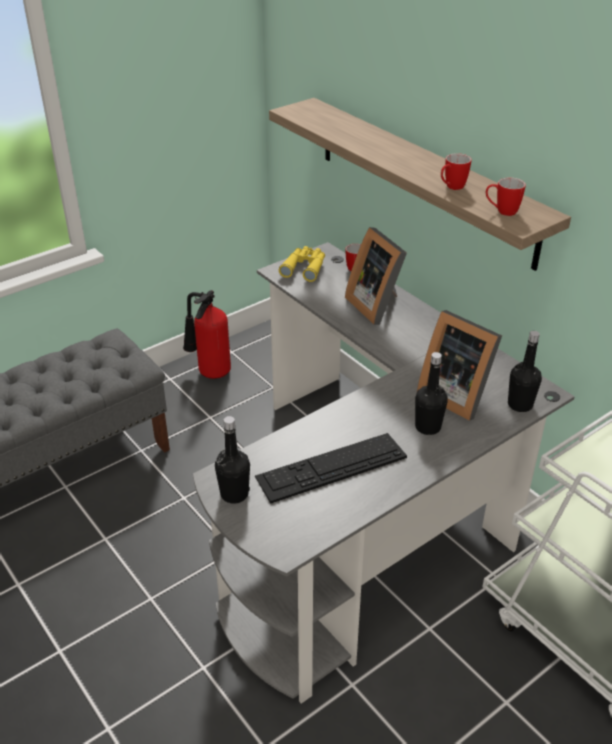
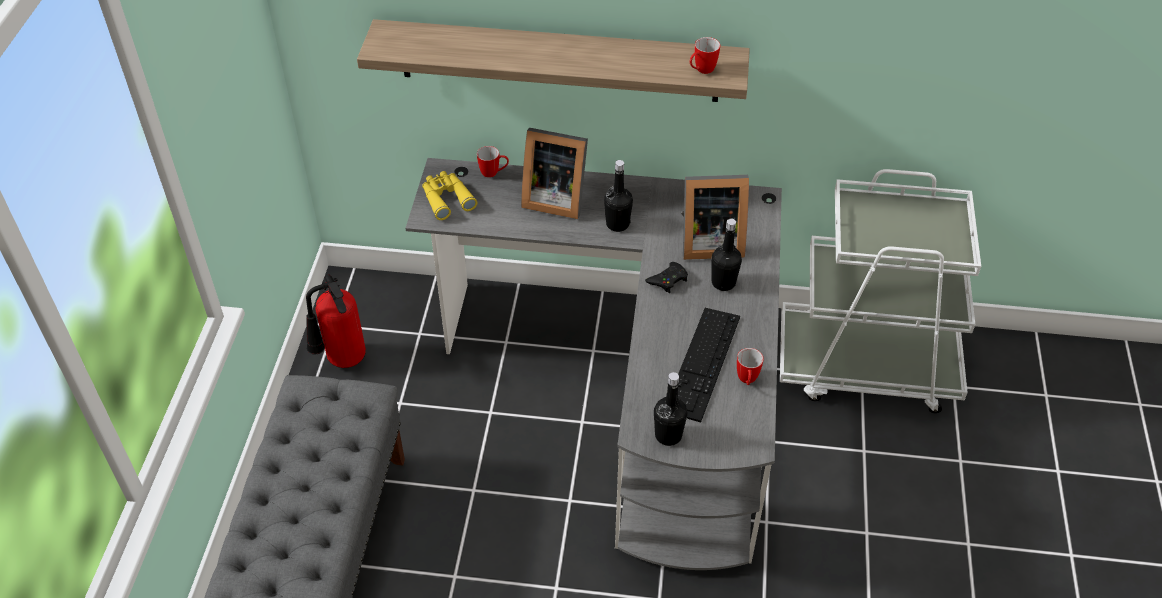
camera: 45 degrees left, 10 degrees up
mug [441,153,472,190] -> mug moved to [737,348,764,385]
black bottle [508,331,542,412] -> black bottle moved to [604,160,633,232]
none -> black game controller [645,262,688,293]

